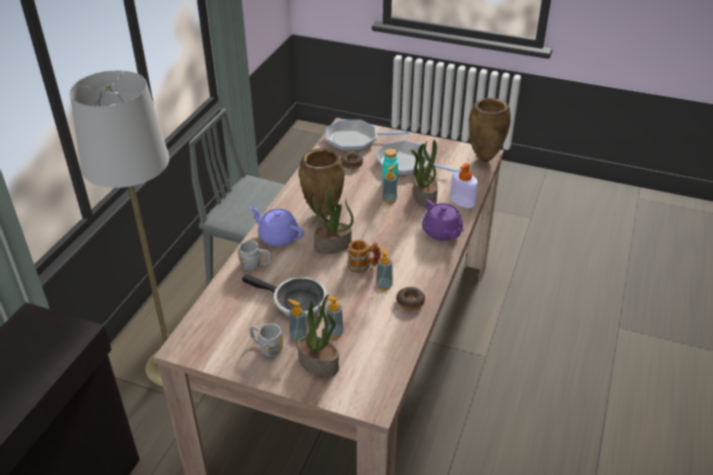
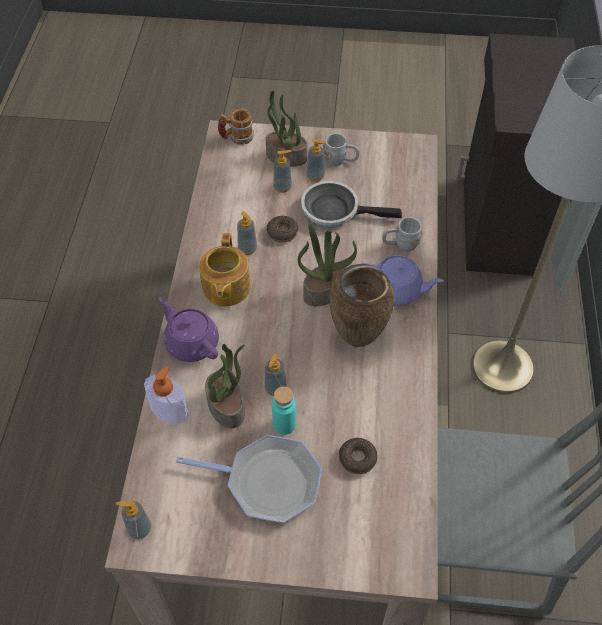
camera: 165 degrees right, 15 degrees up
frying pan [326,120,409,151] -> none
mug [347,240,381,273] -> mug moved to [218,108,254,145]
donut [396,287,425,310] -> donut moved to [267,216,298,243]
brown vase [469,98,511,162] -> soap dispenser [115,501,151,539]
none -> teapot [199,233,251,306]

